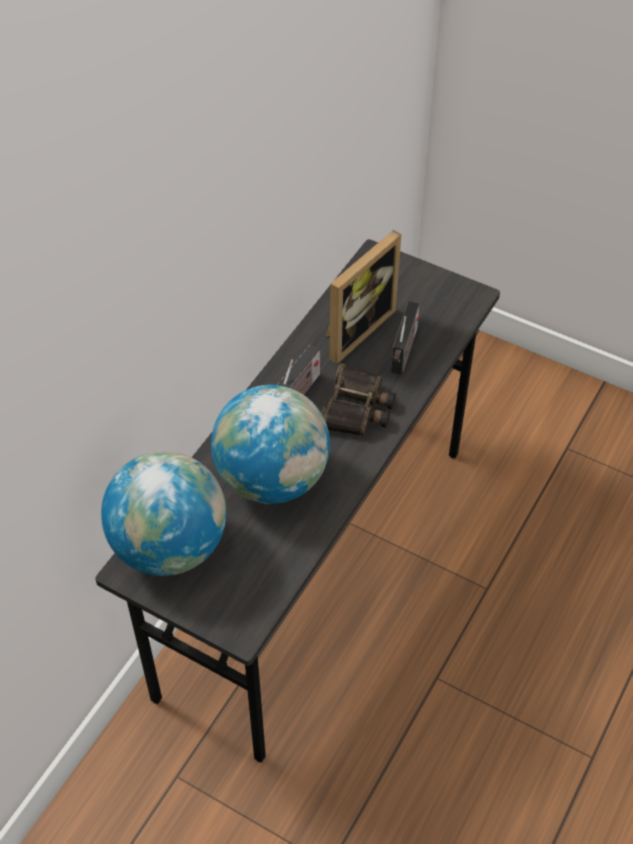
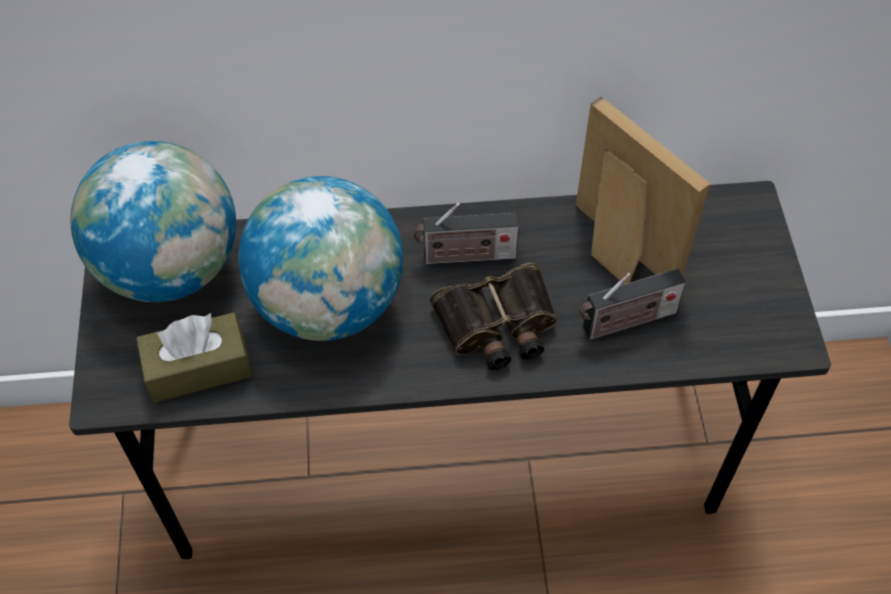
camera: 55 degrees right, 5 degrees up
picture frame [326,230,401,364] -> picture frame turned 135 degrees counterclockwise [576,97,710,284]
none -> brown tissue box [136,312,252,402]

